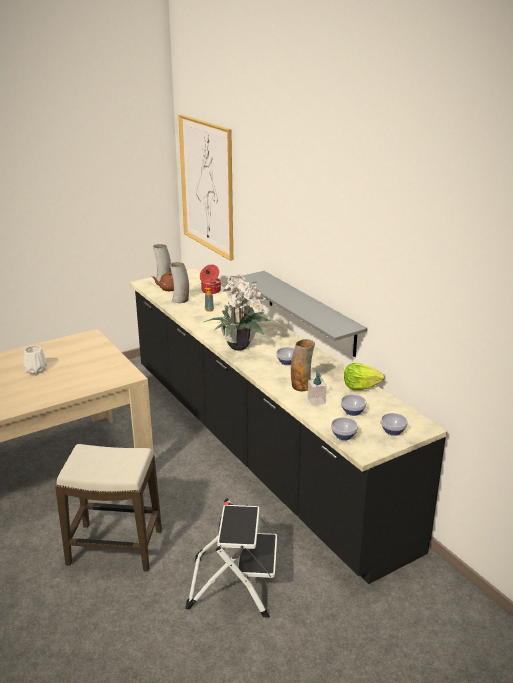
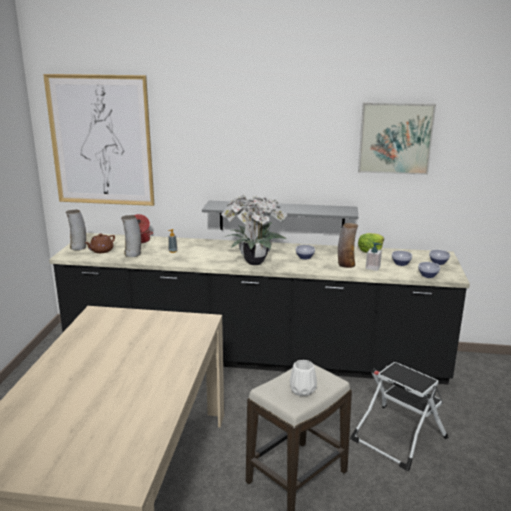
camera: 50 degrees left, 5 degrees down
white vase [24,346,47,374] -> white vase moved to [290,360,317,396]
none -> picture [358,102,436,175]

